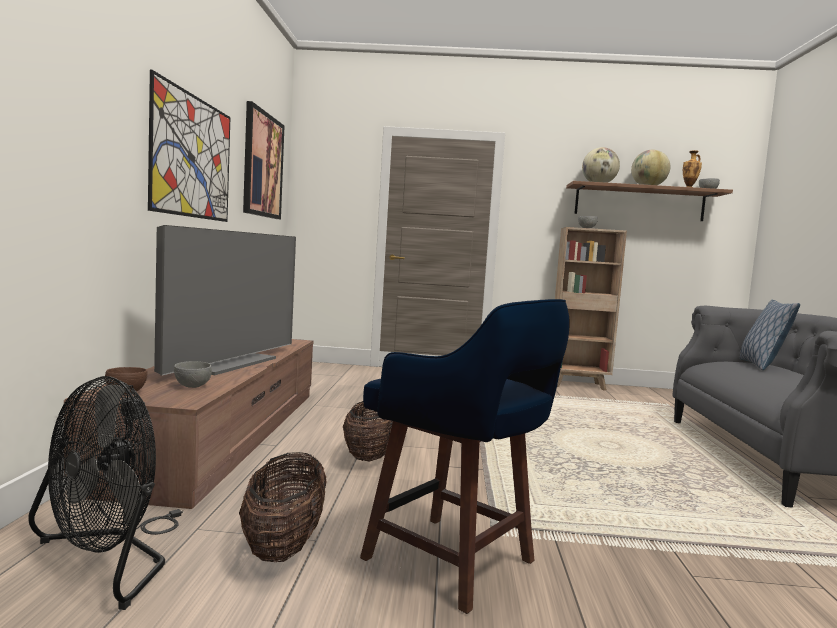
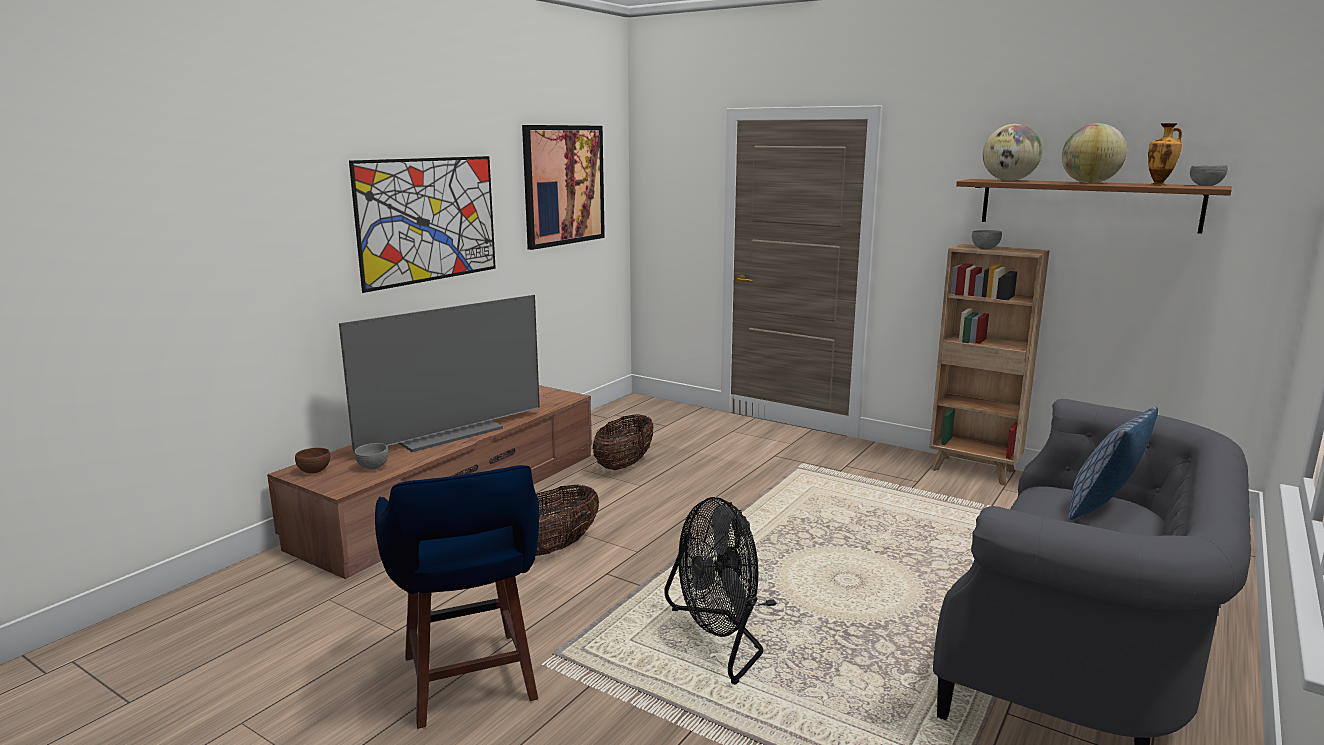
camera: 30 degrees right, 10 degrees up
black fan [28,376,184,610] -> black fan moved to [664,497,778,685]
basket [239,452,327,562] -> basket moved to [593,414,654,470]

